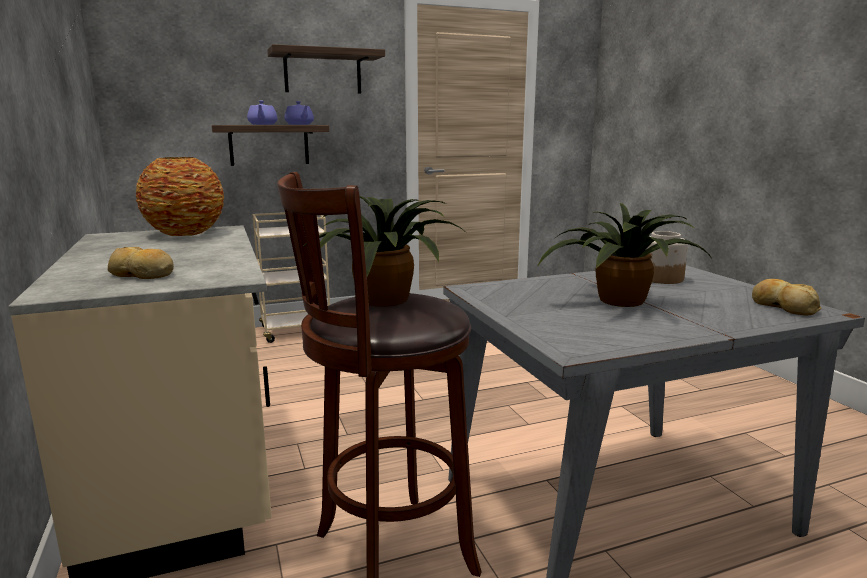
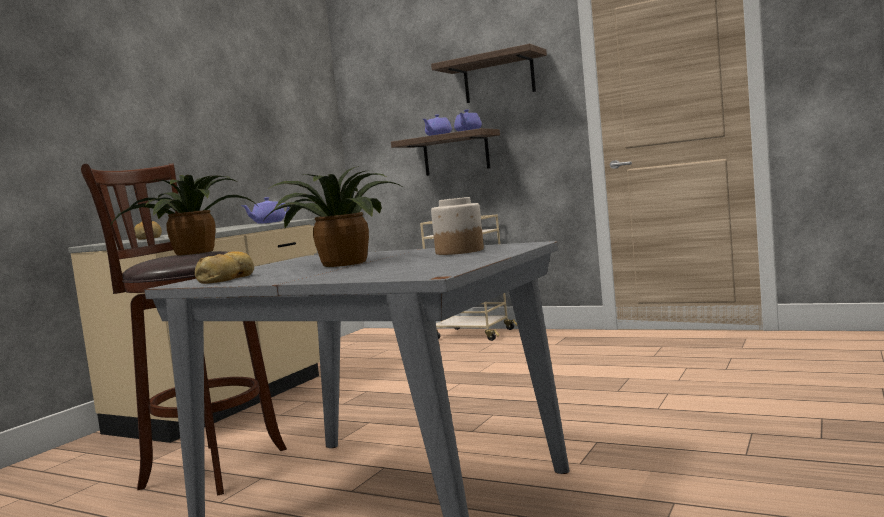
camera: 50 degrees right, 10 degrees down
vase [136,157,224,236] -> purple teapot [241,197,290,224]
bread [752,279,821,315] -> bread moved to [195,251,254,284]

